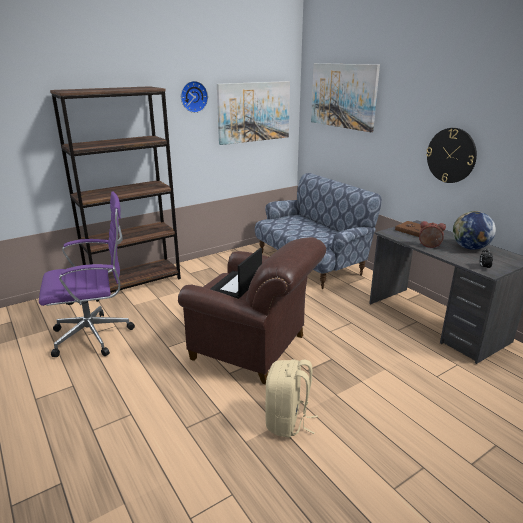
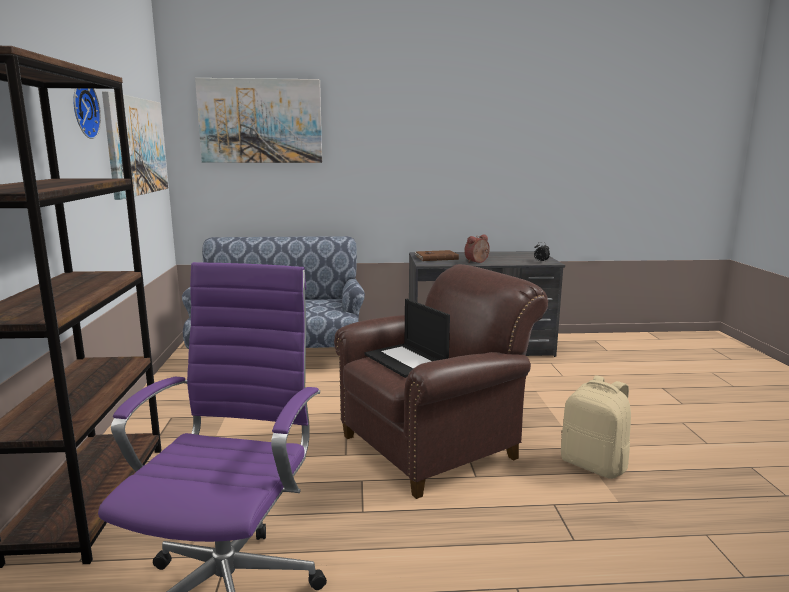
camera: 60 degrees left, 10 degrees down
wall clock [426,128,477,183] -> none
globe [453,211,496,250] -> none

